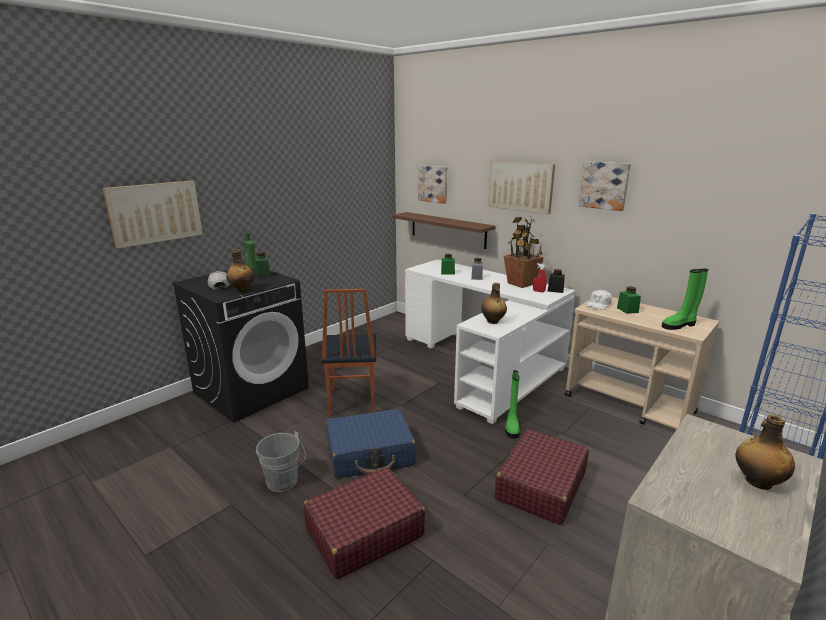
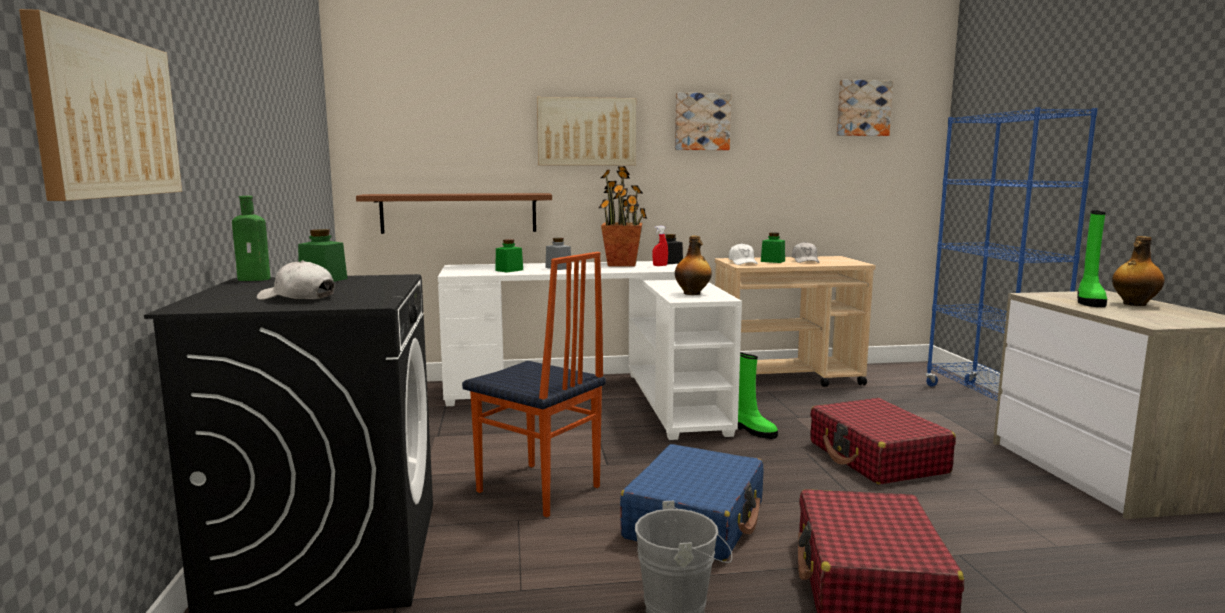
camera: 50 degrees left, 10 degrees down
bottle [226,249,254,292] -> none
picture [418,165,448,204] -> picture moved to [837,80,893,136]
green boot [662,269,708,330] -> green boot moved to [1077,210,1107,307]
none -> white cap [792,242,820,263]

